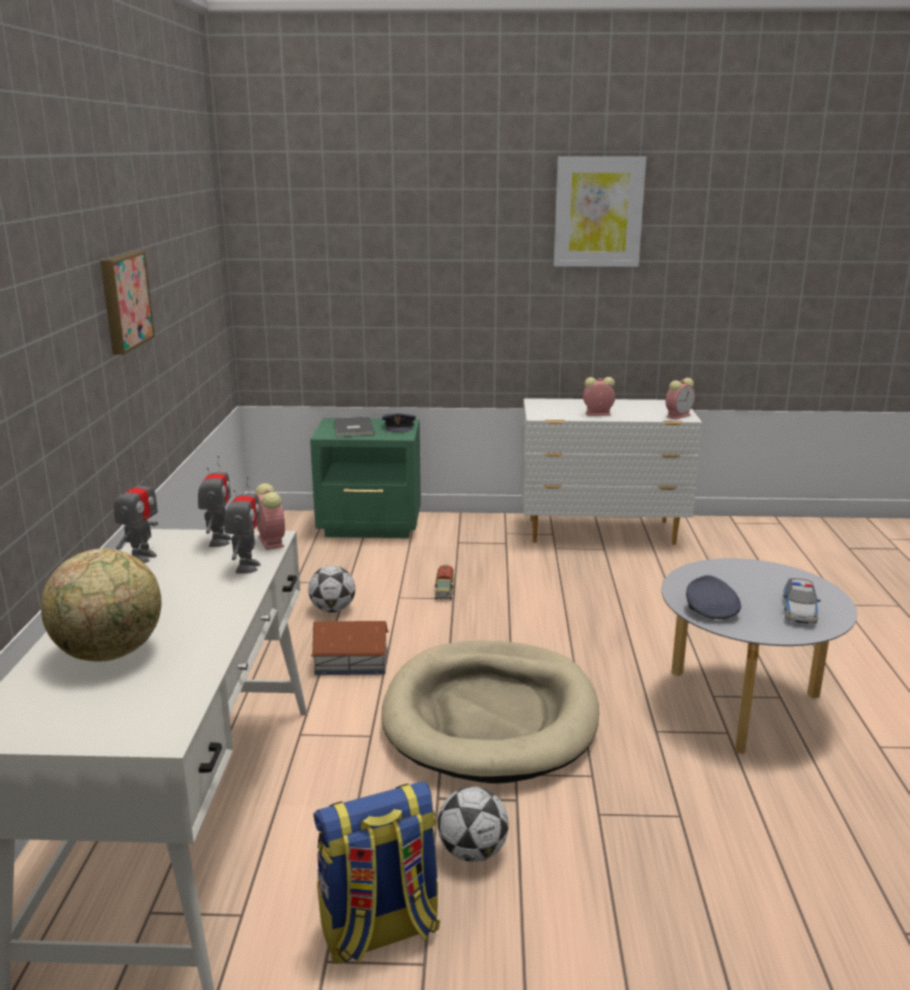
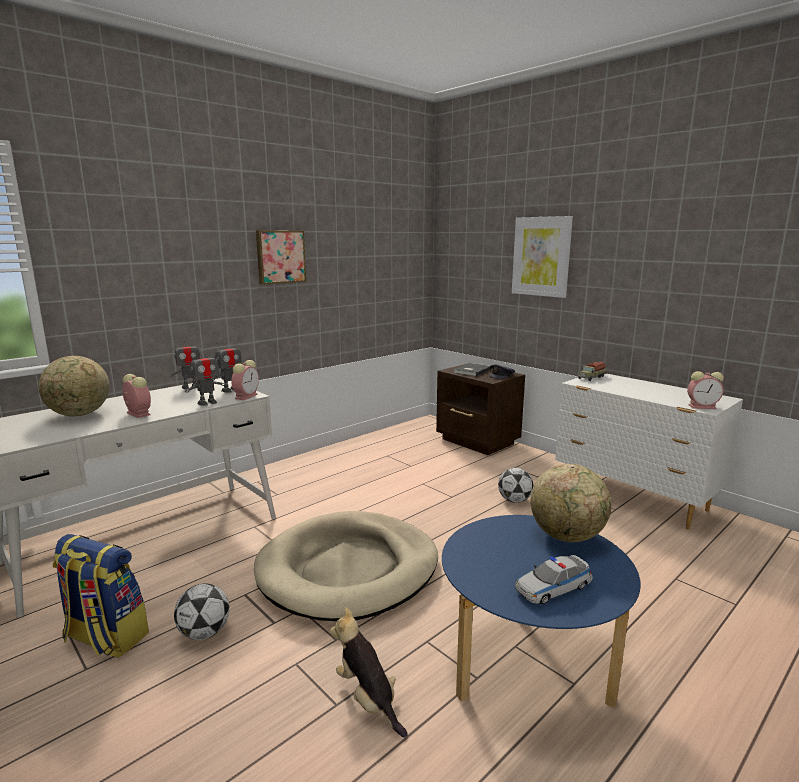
camera: 45 degrees right, 5 degrees down
football [308,566,355,612] -> football moved to [498,468,534,503]
green nightstand [310,418,421,538] -> brown nightstand [436,364,525,455]
toy house [311,621,389,675] -> none
toy truck [435,565,455,600] -> toy truck moved to [578,361,607,381]
picture [554,156,646,267] -> picture moved to [512,216,573,298]
alarm clock [583,377,615,416] -> alarm clock moved to [123,374,151,418]
grey coffee table [661,558,857,754] -> blue coffee table [442,515,641,708]
grey cap [686,575,741,619] -> none
none -> plush toy [330,607,407,738]
none -> globe [531,464,611,542]

